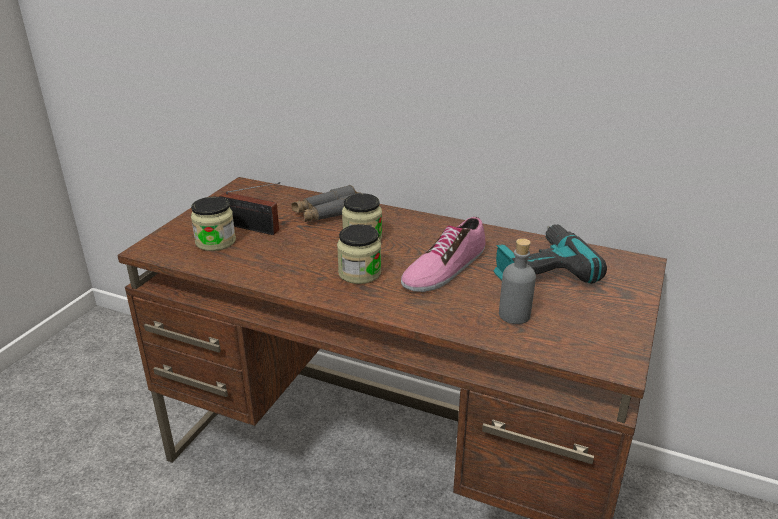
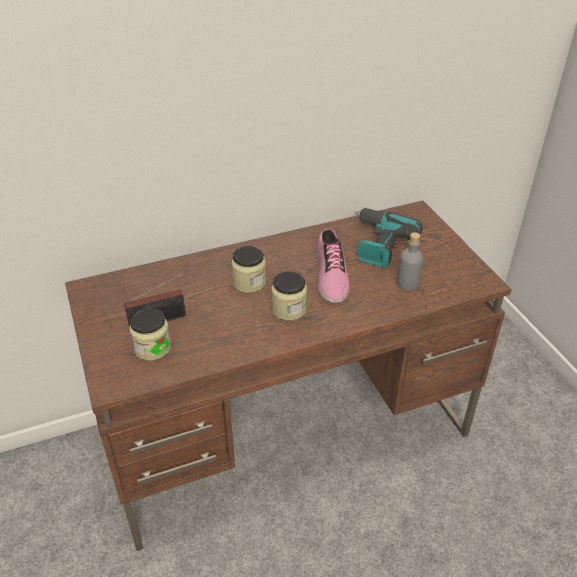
camera: 45 degrees left, 10 degrees up
grey binoculars [291,185,360,222] -> none

